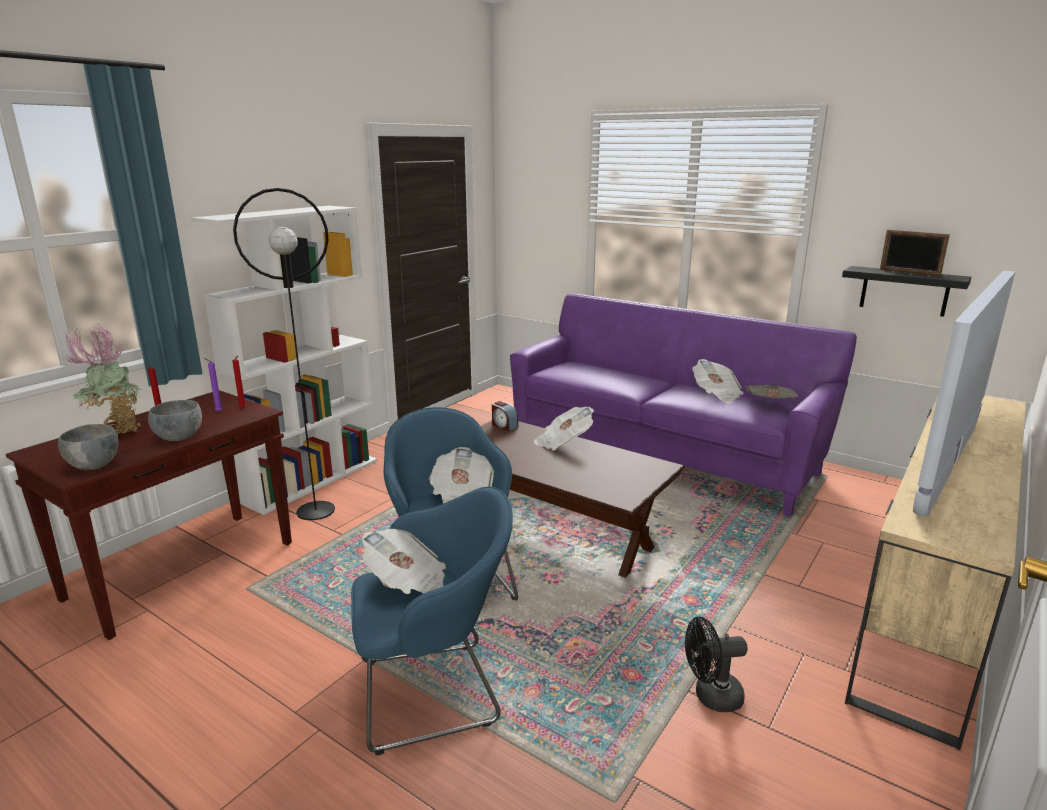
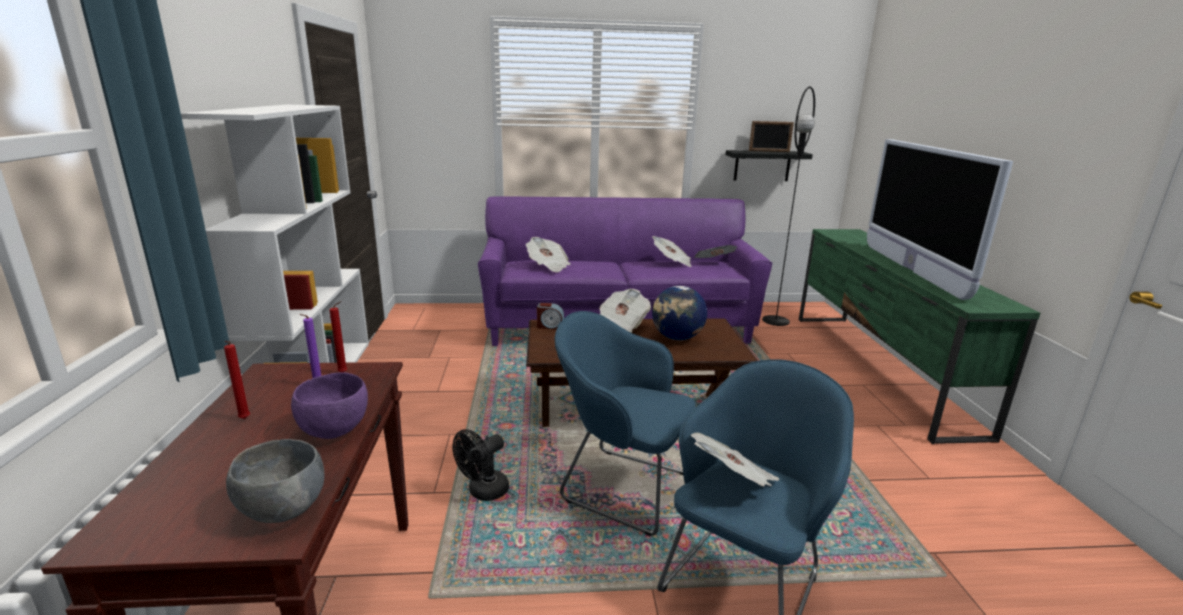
camera: 40 degrees left, 0 degrees up
potted plant [65,324,142,436] -> none
grey bowl [148,400,202,441] -> purple bowl [291,372,368,439]
black floor lamp [233,188,335,520] -> black floor lamp moved to [762,86,815,326]
newspaper [429,447,494,503] -> newspaper moved to [526,237,570,272]
black fan [685,617,748,712] -> black fan moved to [452,429,509,501]
beige tv stand [845,396,1026,751] -> green tv stand [799,229,1040,444]
none -> globe [652,286,707,340]

